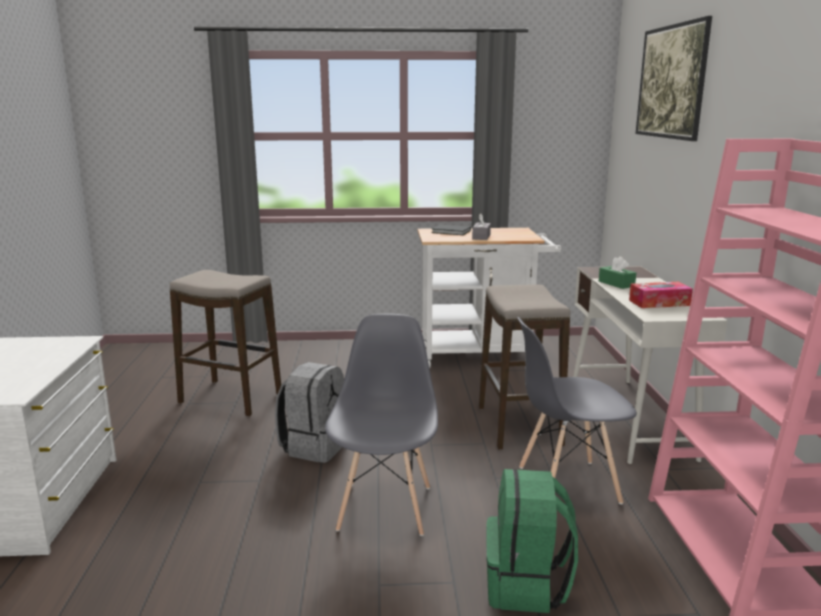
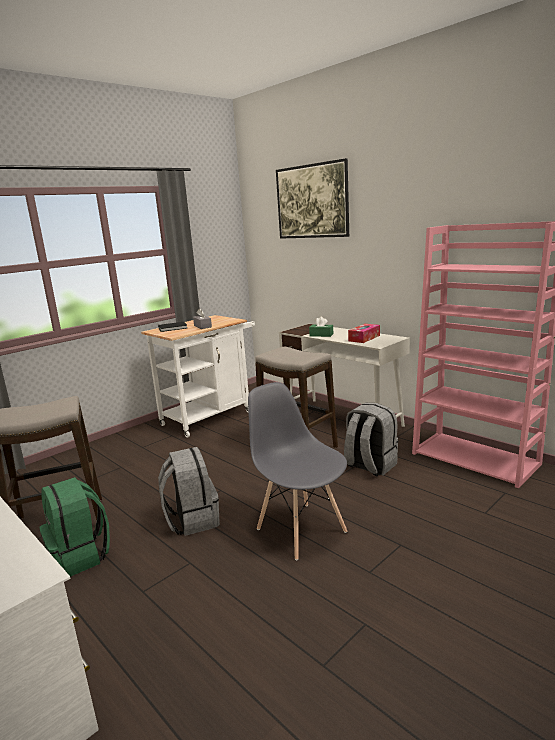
camera: 40 degrees left, 0 degrees up
green backpack [486,469,578,613] -> green backpack moved to [40,477,110,577]
grey chair [517,317,637,504] -> grey backpack [344,403,398,476]

